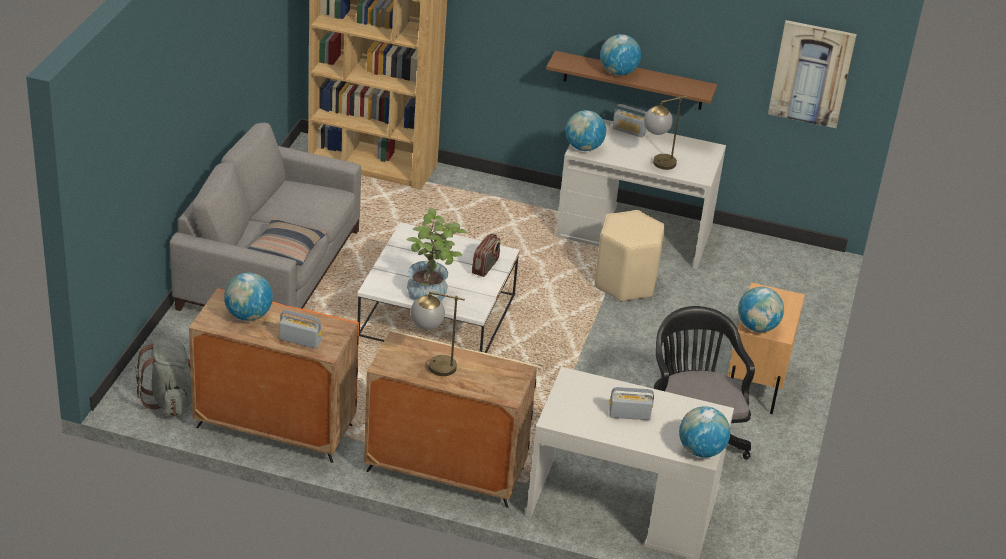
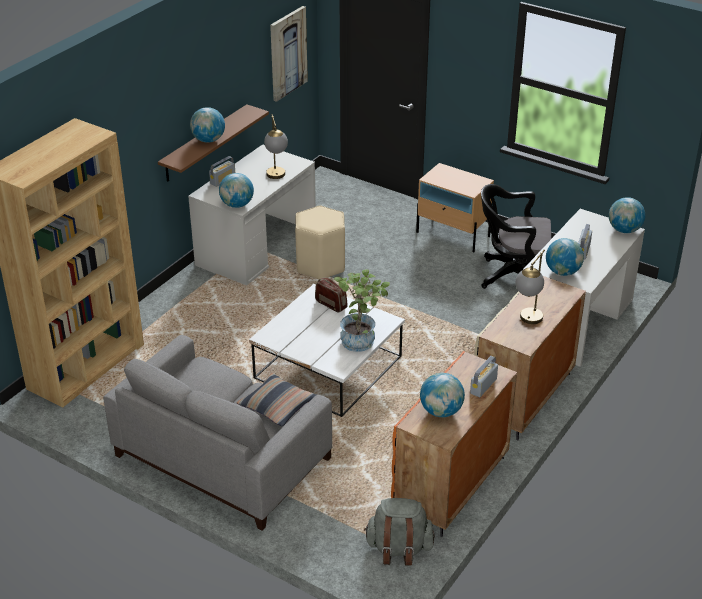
camera: 70 degrees left, 0 degrees up
globe [738,287,784,332] -> globe moved to [546,238,584,276]

